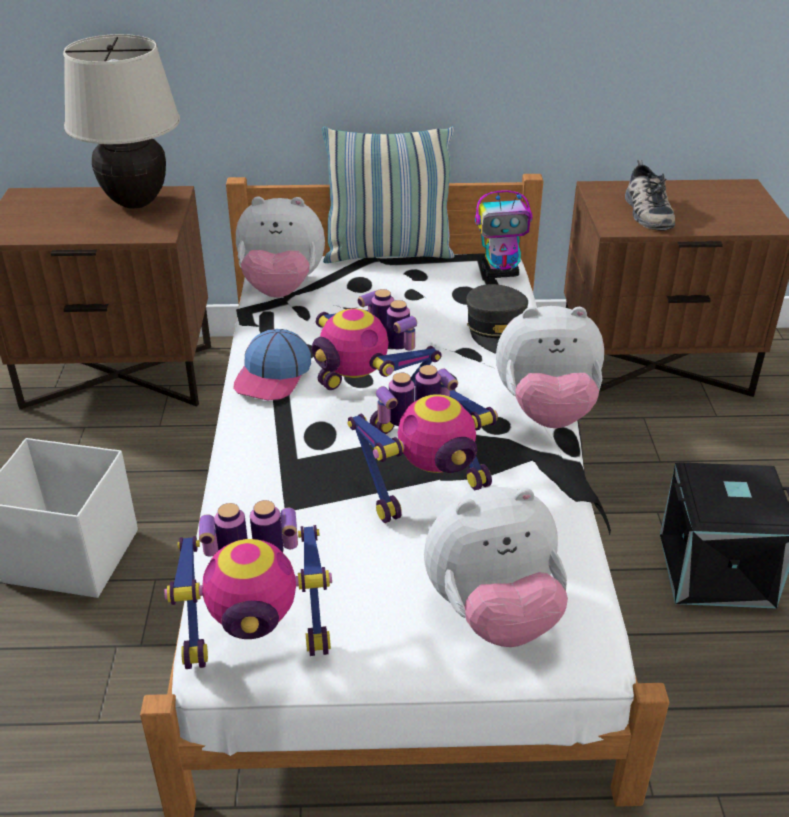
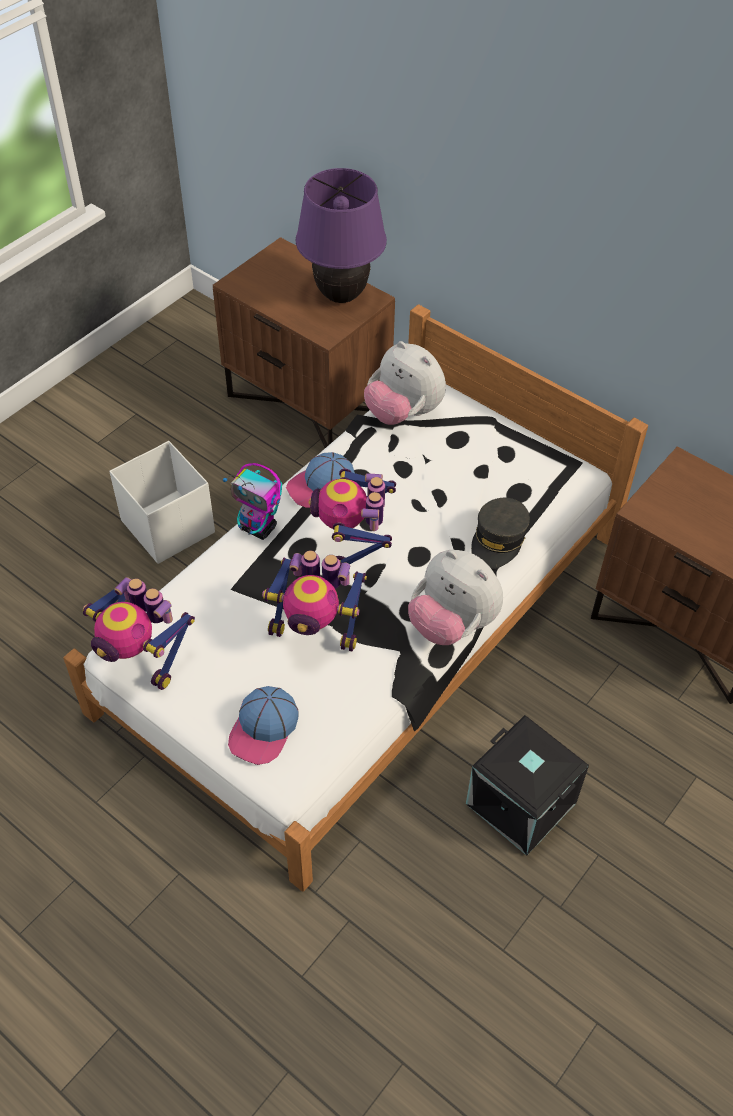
camera: 40 degrees right, 15 degrees up
beige table lamp [63,34,180,209] -> purple table lamp [296,168,387,303]
pillow [322,127,454,263] -> none
plush toy [424,487,568,647] -> cap [228,686,299,765]
toy robot [475,190,533,278] -> toy robot moved to [223,463,282,540]
shoe [625,160,675,231] -> none

